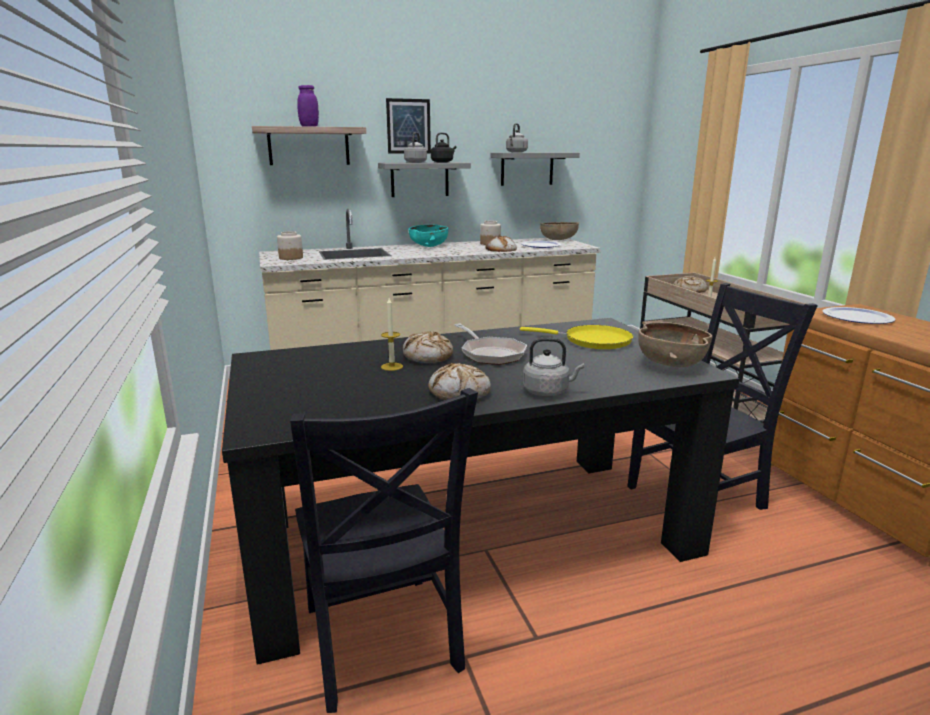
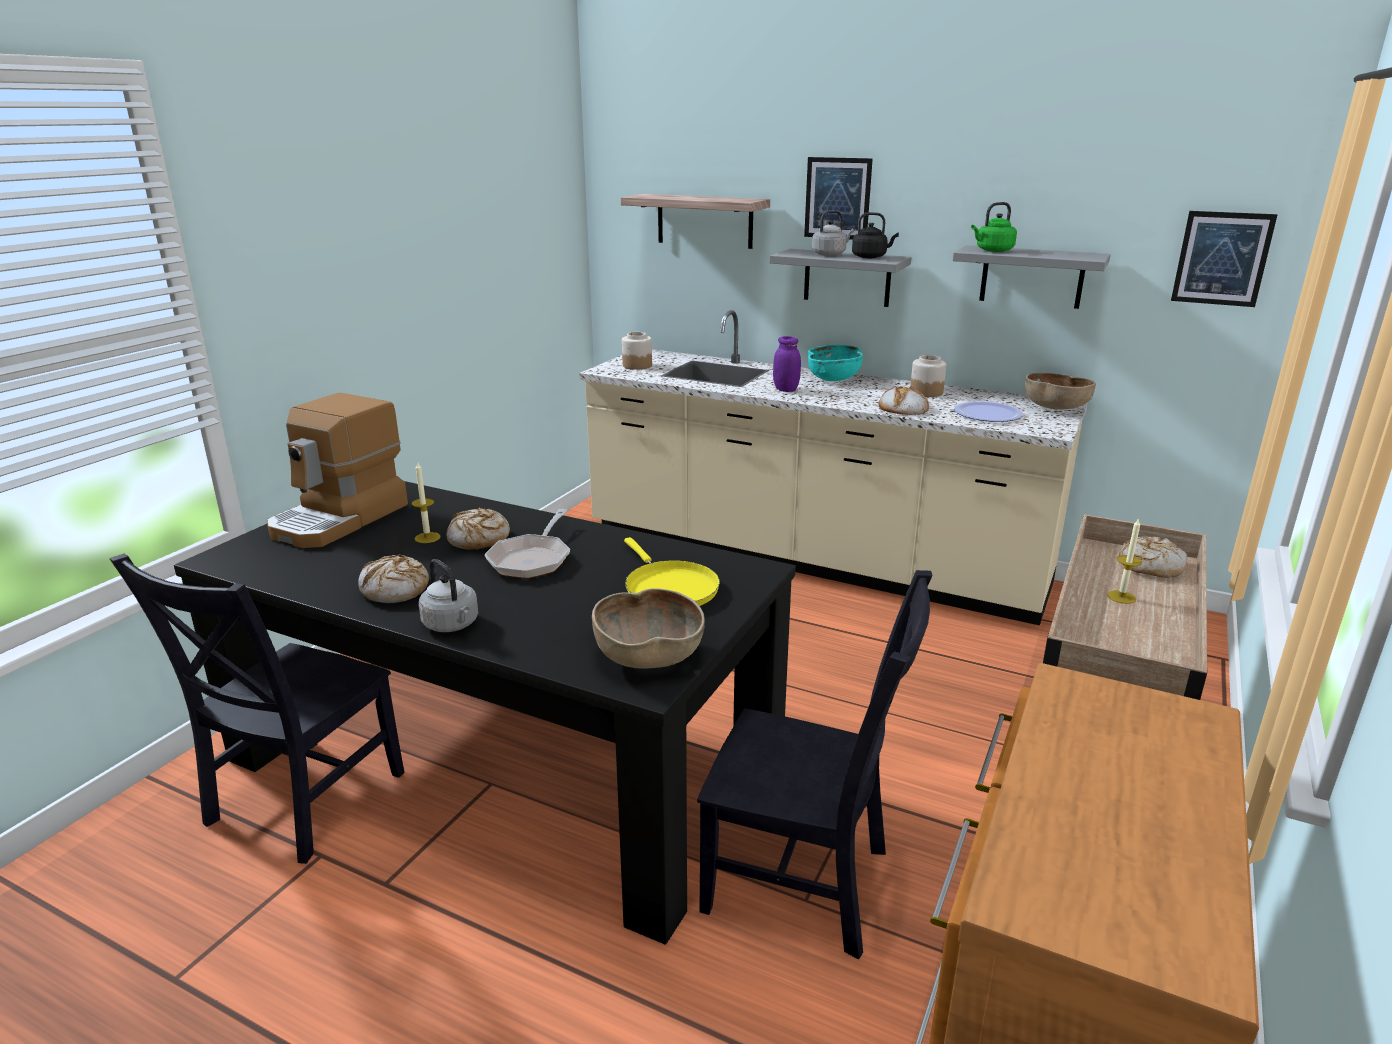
camera: 45 degrees right, 5 degrees up
purple jar [297,85,319,127] -> purple jar moved to [773,336,801,392]
grey kettle [506,123,528,152] -> green kettle [971,202,1017,252]
plate [822,307,895,324] -> none
none -> coffee machine [267,393,408,548]
none -> picture [1171,211,1278,307]

